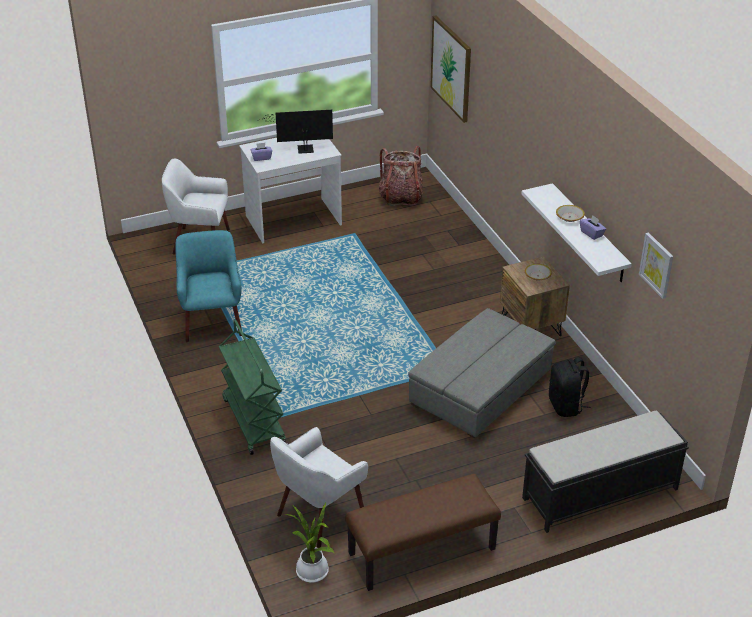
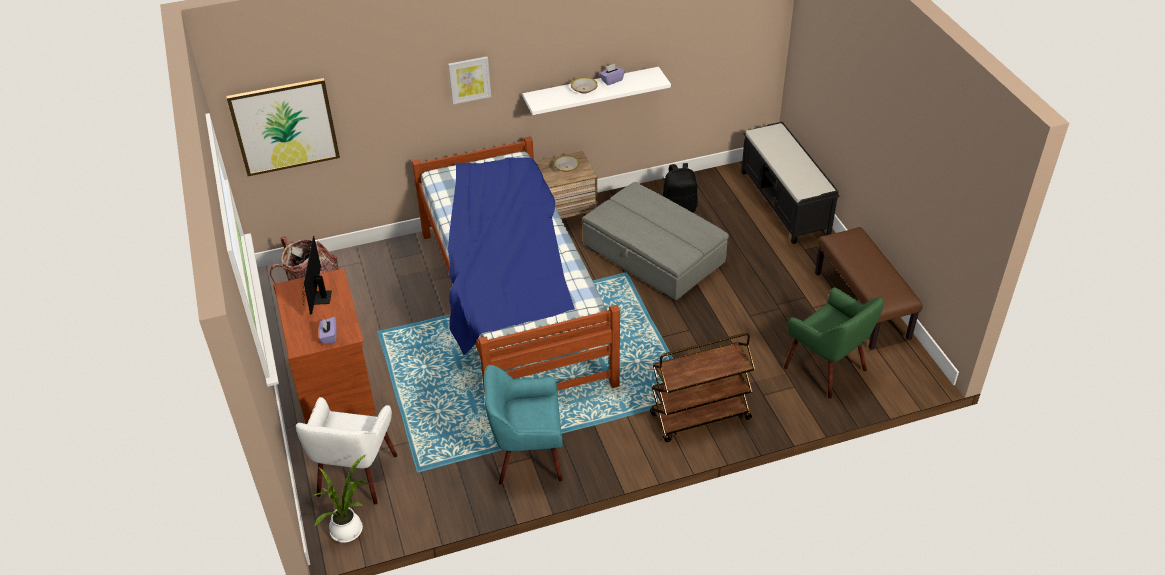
camera: 85 degrees left, 5 degrees up
green cart [219,319,286,455] -> brown cart [650,333,755,442]
white desk [239,138,342,243] -> brown desk [273,268,376,424]
white armchair [270,427,368,548] -> green armchair [784,287,884,398]
potted plant [284,502,334,583] -> potted plant moved to [311,454,370,543]
picture [639,232,673,299] -> picture moved to [448,56,491,104]
none -> bed [412,136,620,395]

